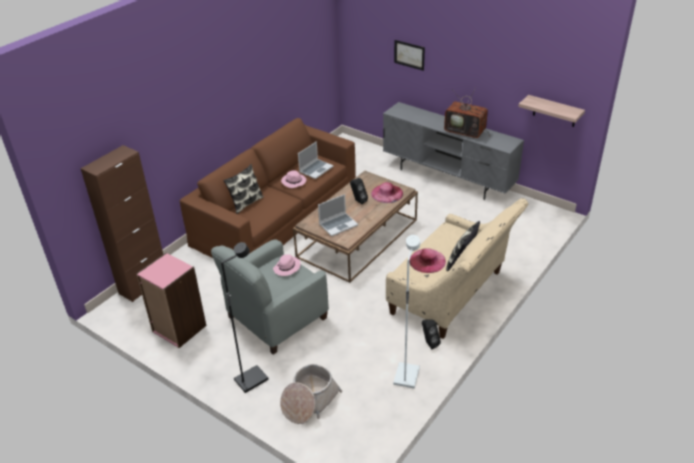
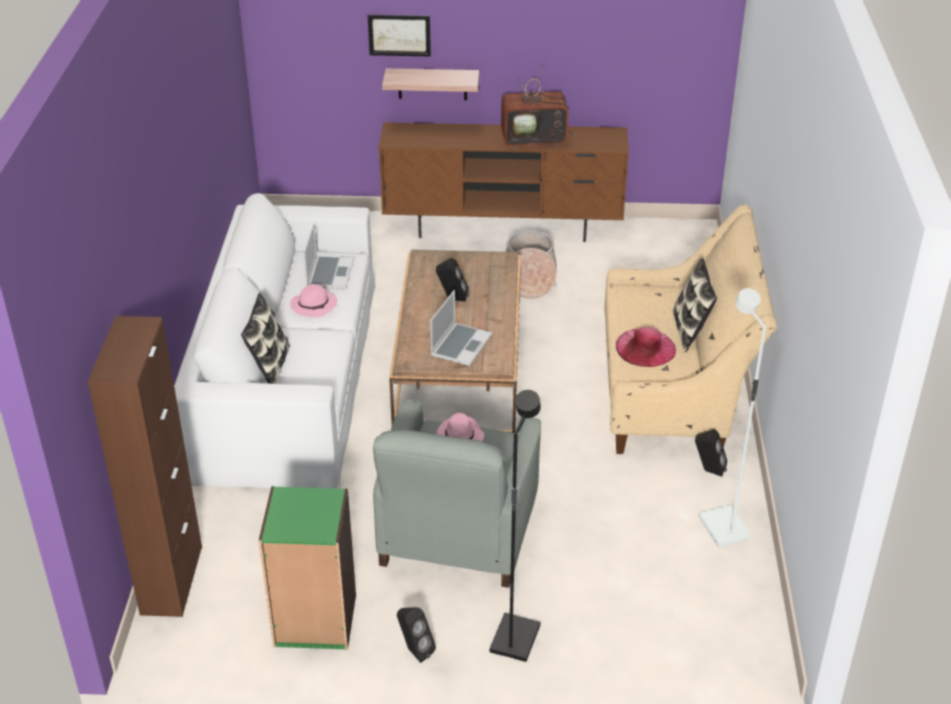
camera: 35 degrees left, 0 degrees up
pink bookcase [136,253,206,348] -> green bookcase [259,486,356,650]
brown sofa [180,118,356,258] -> white sofa [174,193,376,489]
basket [280,364,342,424] -> basket moved to [505,231,557,299]
pink hat [371,182,403,203] -> none
grey tv stand [383,102,524,200] -> brown tv stand [378,122,629,242]
shelf [518,95,585,127] -> shelf moved to [382,68,479,100]
none -> black speaker [397,607,436,663]

